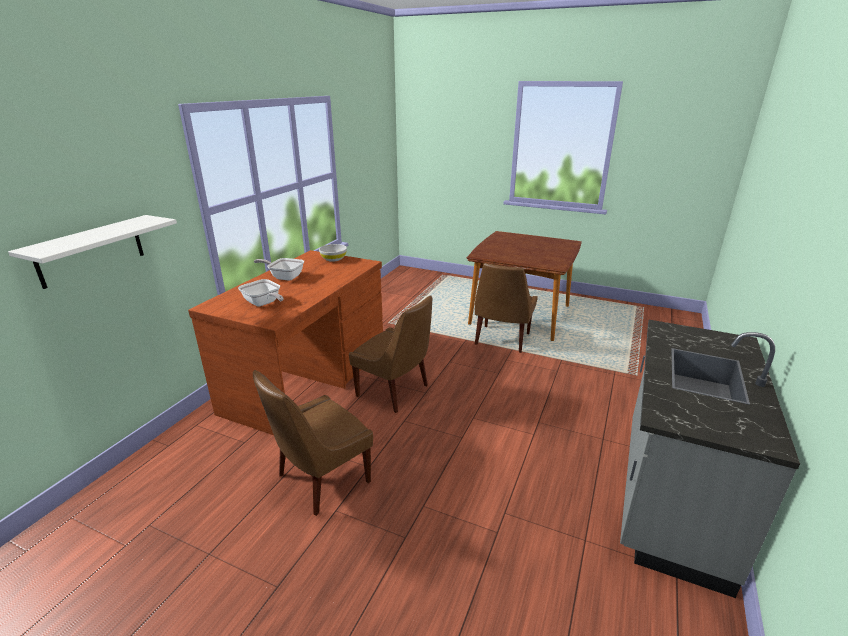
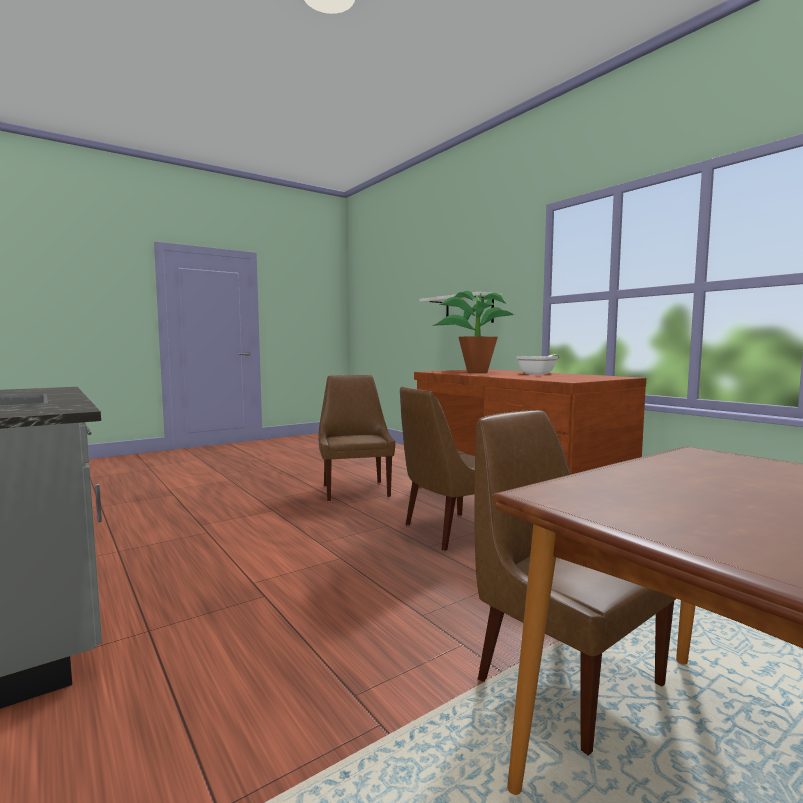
camera: 120 degrees right, 20 degrees down
frying pan [238,279,283,307] -> potted plant [434,291,514,372]
white bowl [319,244,347,262] -> none

